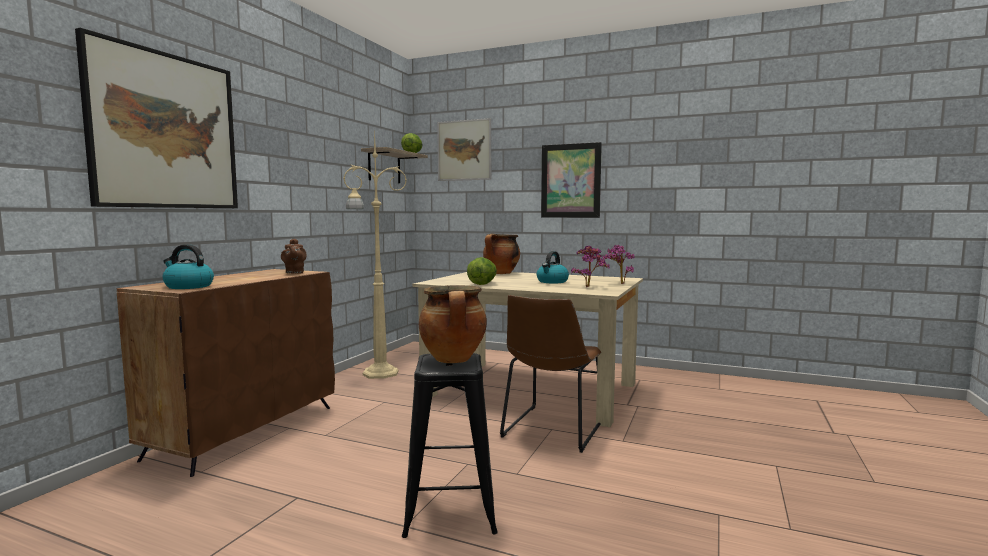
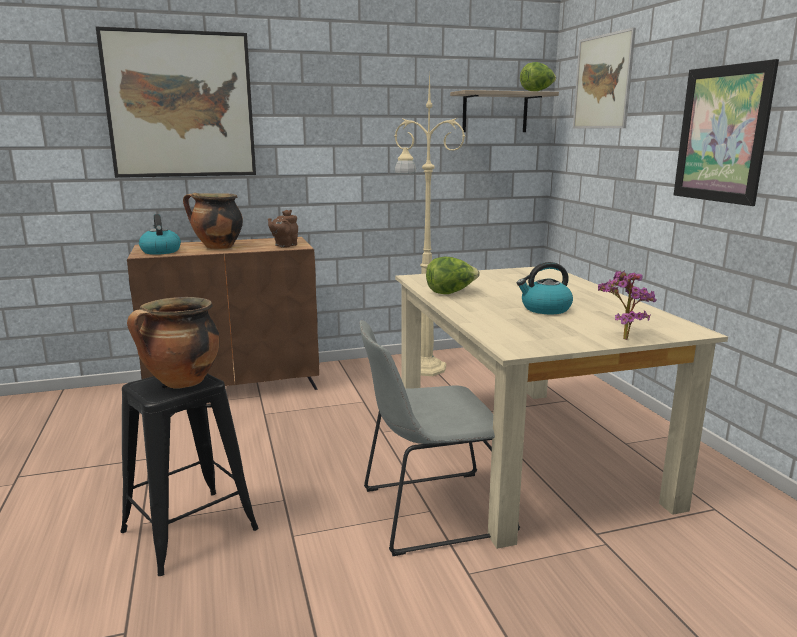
camera: 50 degrees right, 10 degrees up
cooking pot [483,234,520,274] -> cooking pot moved to [183,193,243,249]
brown chair [500,295,601,453] -> grey chair [360,320,520,556]
potted plant [571,246,610,287] -> none

